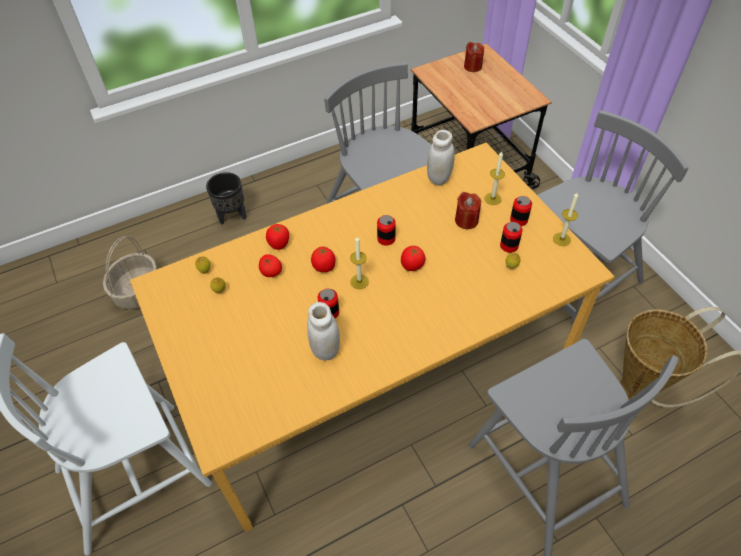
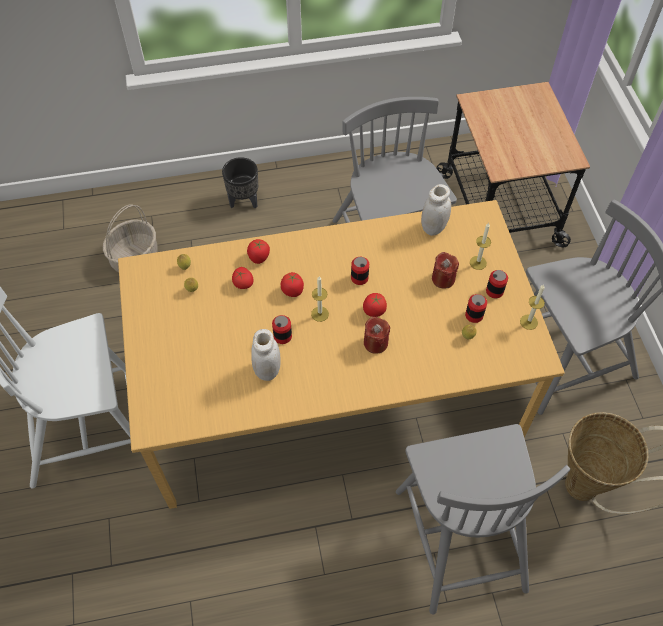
camera: 15 degrees right, 5 degrees up
red candle [464,42,484,72] -> red candle moved to [364,317,390,354]

